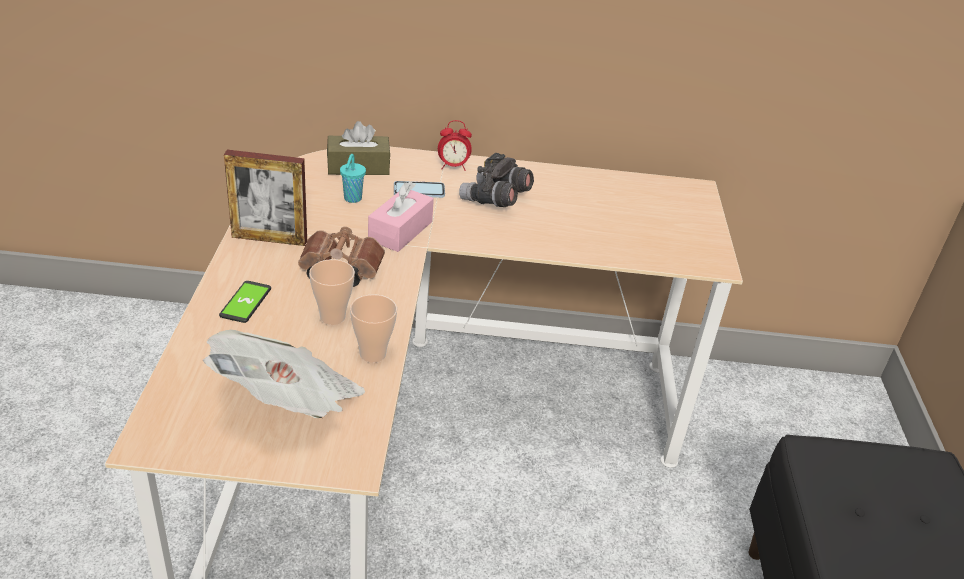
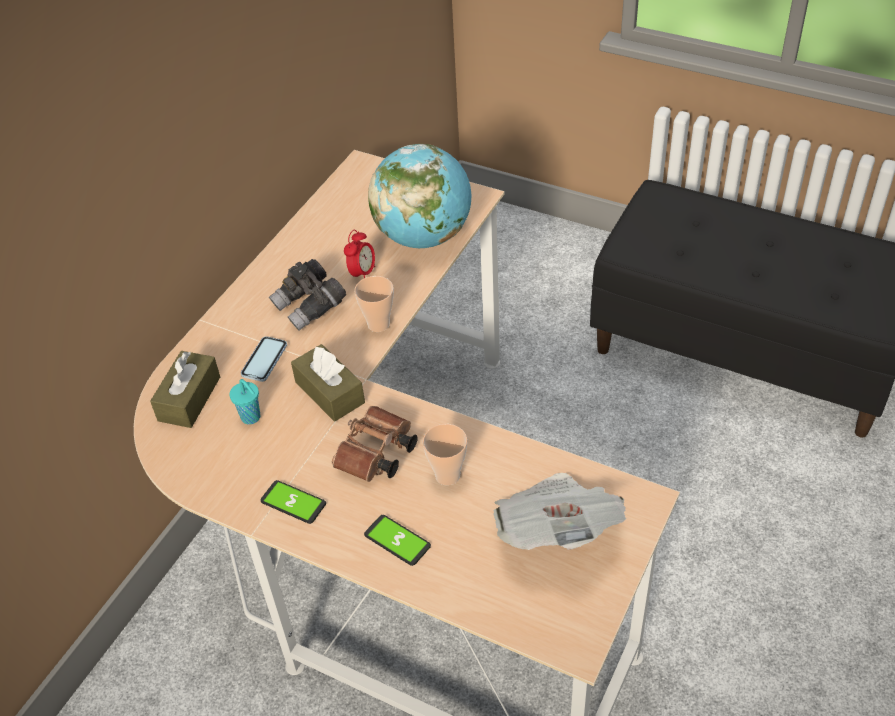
camera: 60 degrees left, 10 degrees up
picture frame [224,150,307,246] -> phone [260,480,326,524]
cup [350,294,397,363] -> cup moved to [354,276,394,332]
pink tissue box [368,181,434,252] -> brown tissue box [291,344,365,422]
alarm clock [438,120,472,171] -> alarm clock moved to [344,230,375,278]
none -> globe [368,144,472,248]

